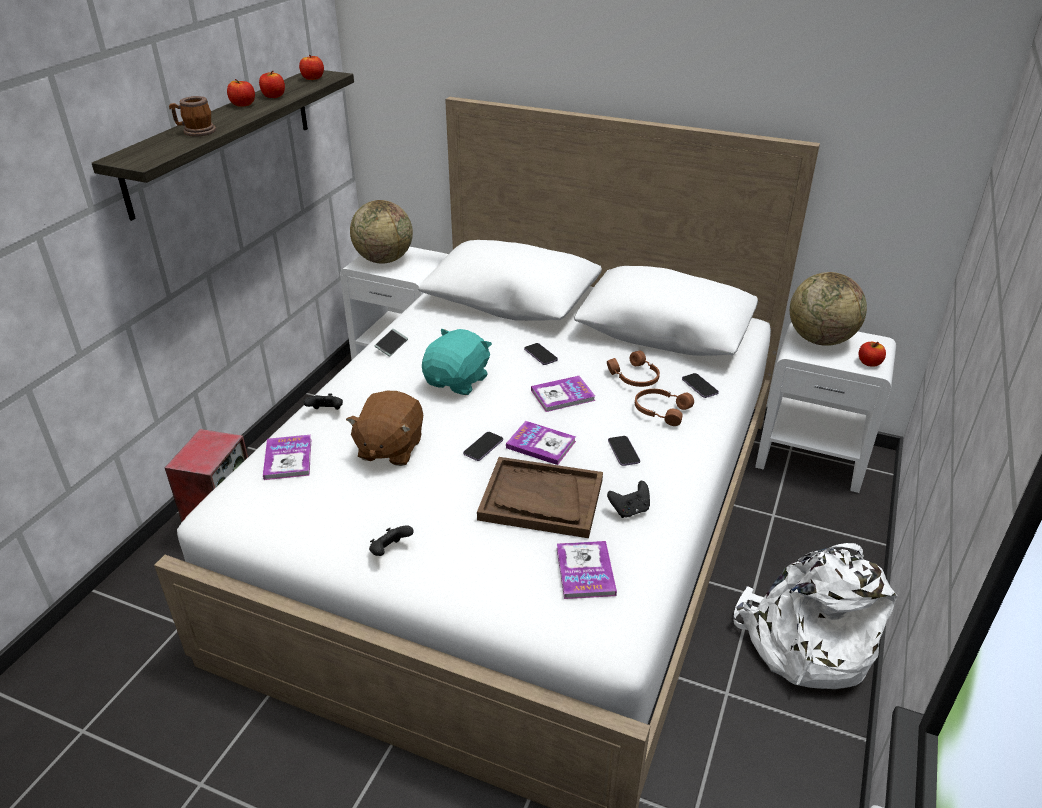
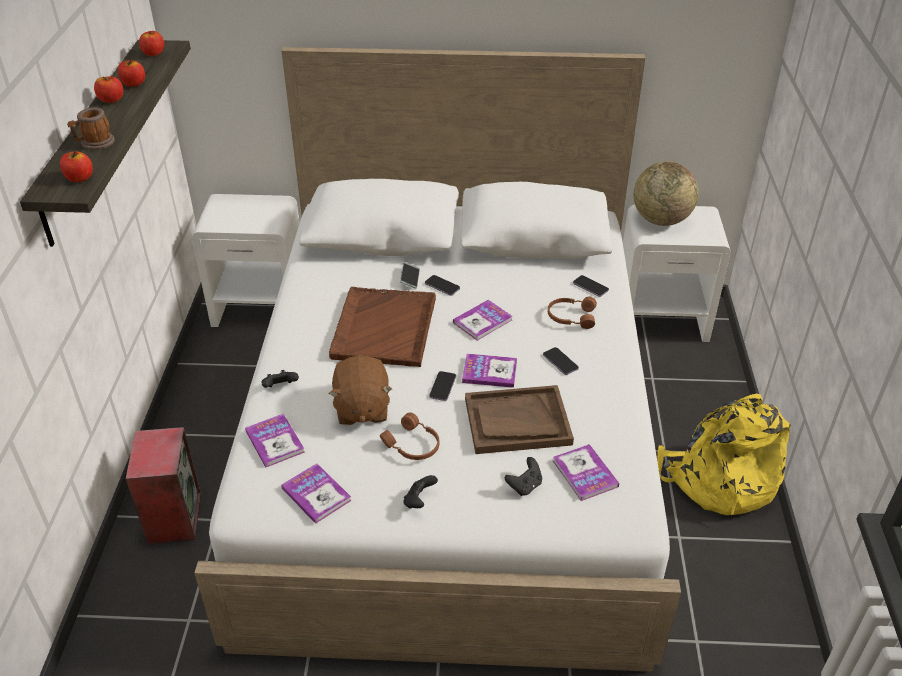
camera: 20 degrees left, 5 degrees up
globe [350,200,413,263] -> none
phone [374,329,408,357] -> phone moved to [400,262,420,289]
turquoise plush toy [422,328,492,395] -> brown tray [329,287,436,367]
brown headphones [607,351,660,387] -> brown headphones moved to [380,412,439,460]
black game controller [607,481,650,518] -> black game controller moved to [505,457,542,496]
white backpack [734,543,897,689] -> yellow backpack [657,393,791,515]
apple [859,342,886,367] -> apple moved to [60,151,93,182]
none -> book [281,463,352,524]

